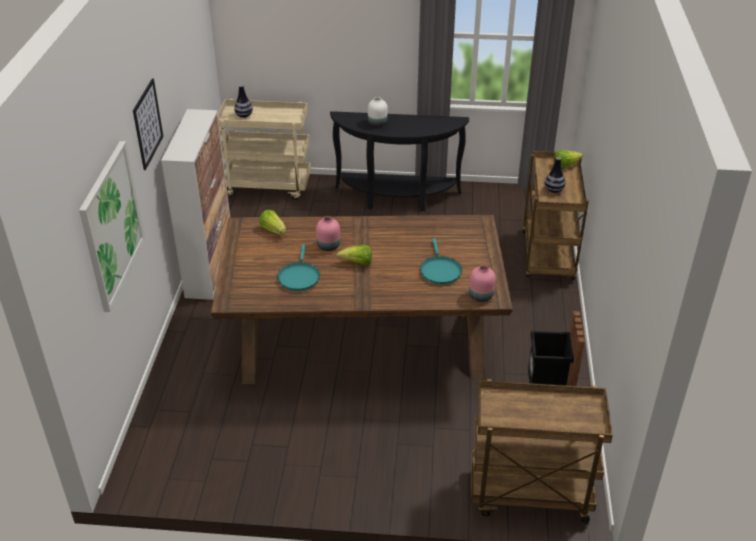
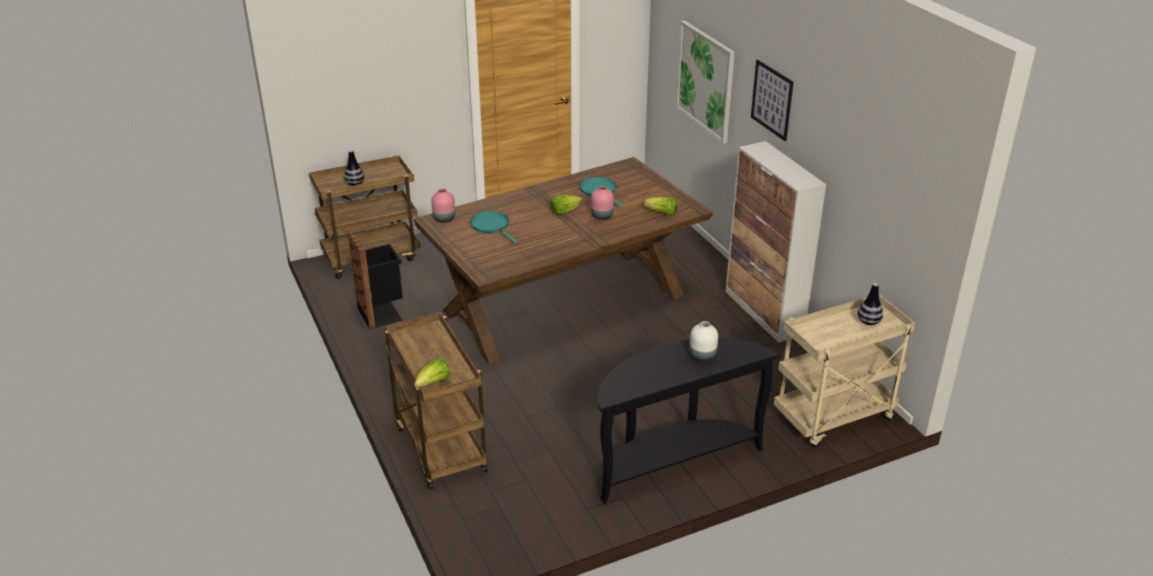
camera: 150 degrees right, 5 degrees down
vase [545,157,565,193] -> vase moved to [344,150,365,186]

